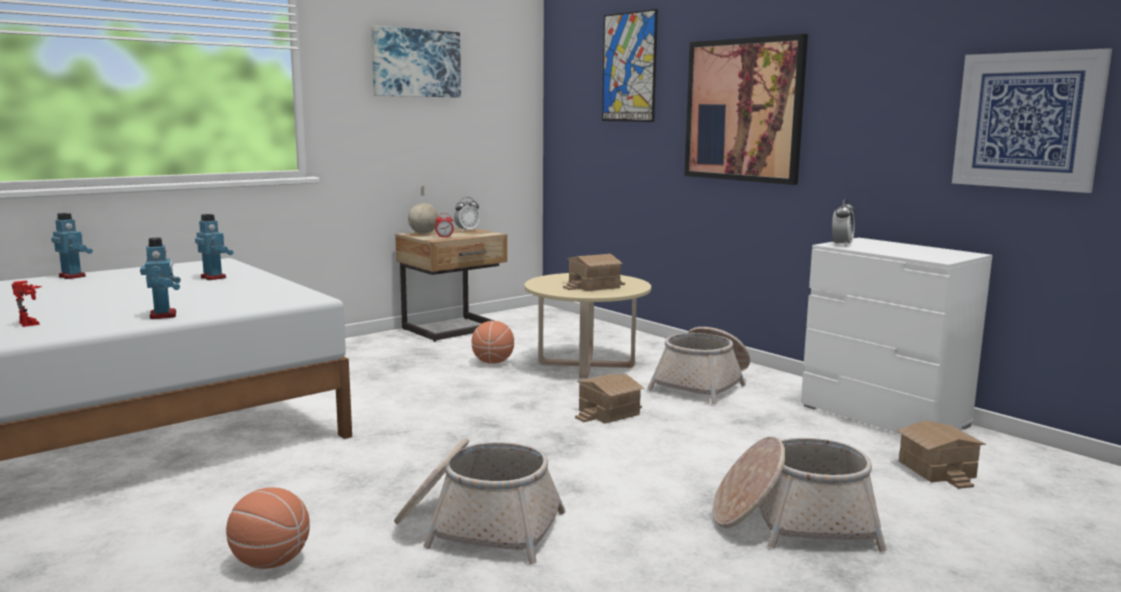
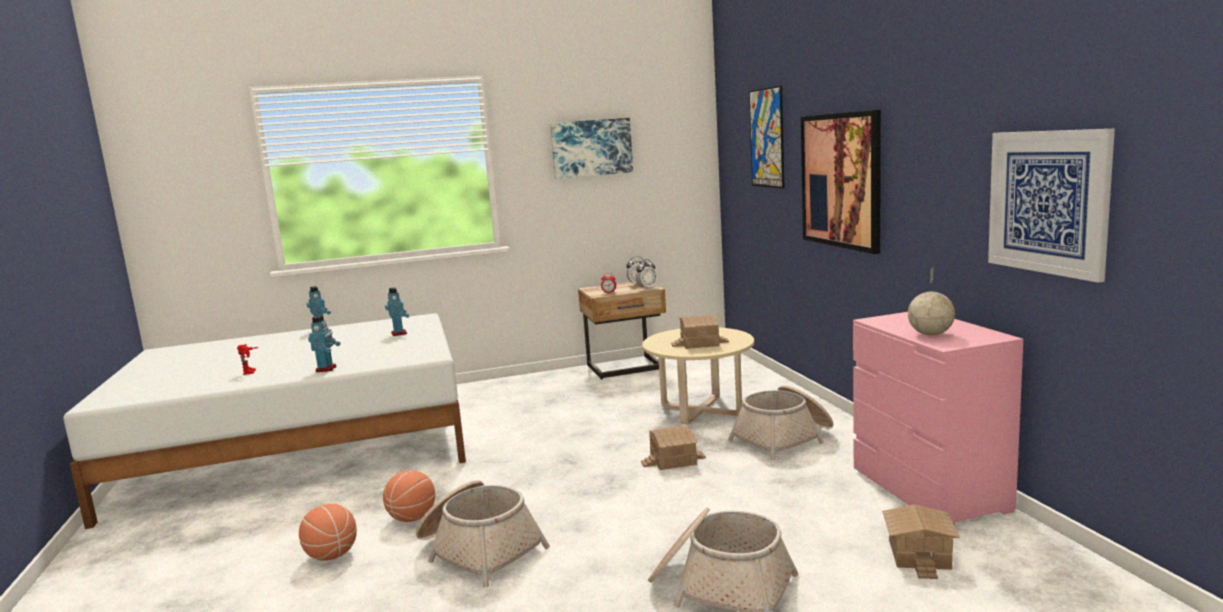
camera: 25 degrees right, 0 degrees up
globe [408,186,438,234] -> globe moved to [908,267,955,336]
basketball [472,321,514,364] -> basketball moved to [383,470,435,522]
white dresser [801,238,992,434] -> pink dresser [853,312,1023,526]
alarm clock [832,198,855,247] -> alarm clock moved to [635,259,657,290]

